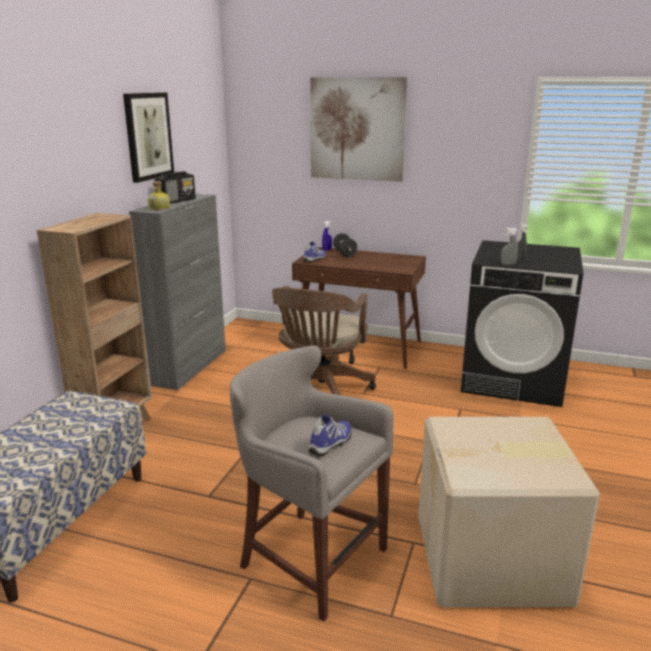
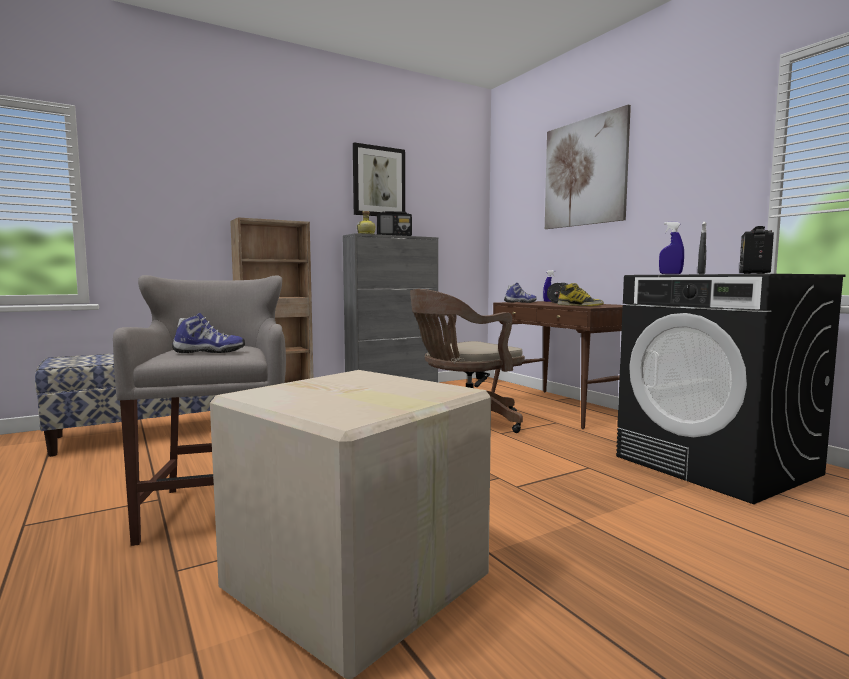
camera: 40 degrees right, 15 degrees down
grey spray bottle [501,227,518,265] -> blue spray bottle [659,222,684,274]
none -> boot [558,283,604,306]
none -> radio [739,226,774,274]

